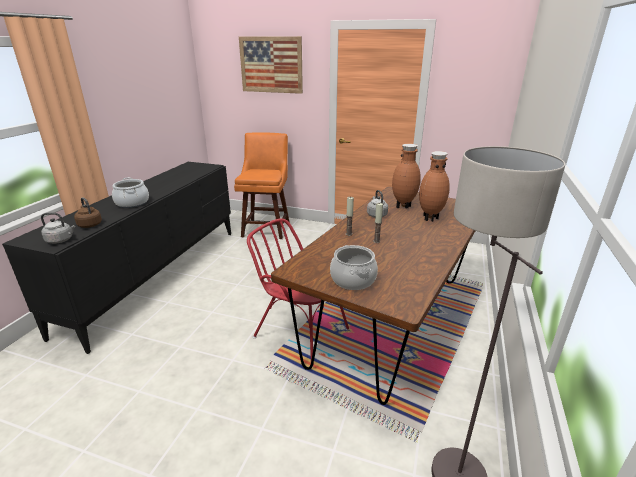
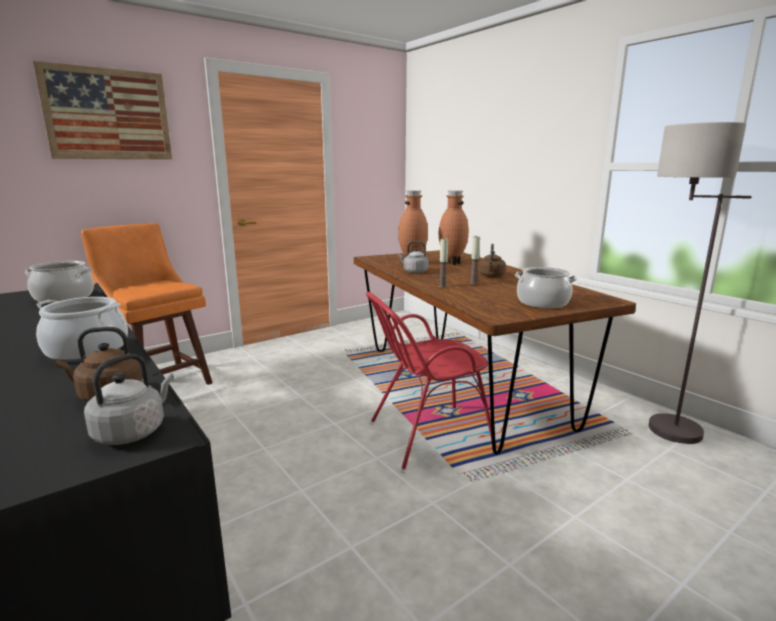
camera: 55 degrees left, 10 degrees down
none -> cooking pot [25,261,94,303]
none -> brown kettle [479,244,506,277]

